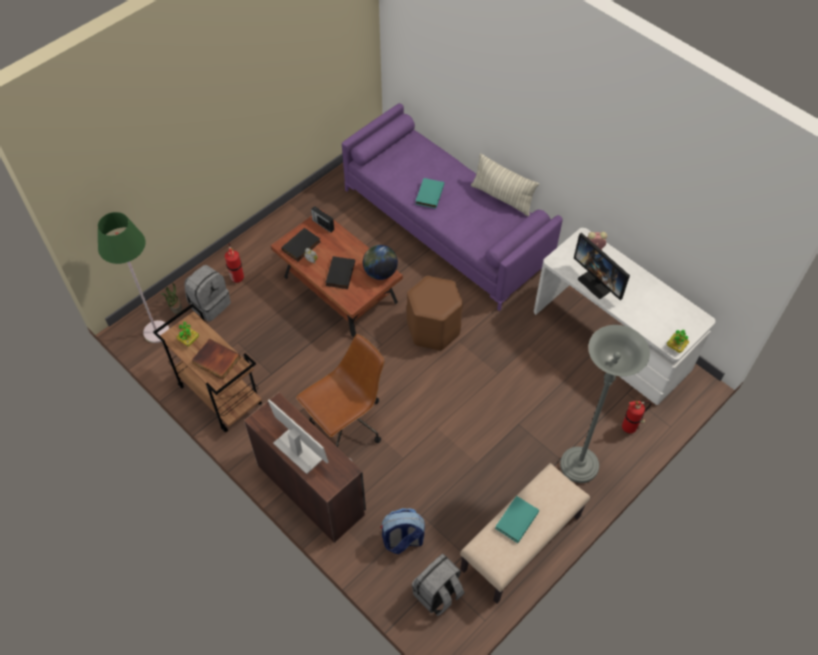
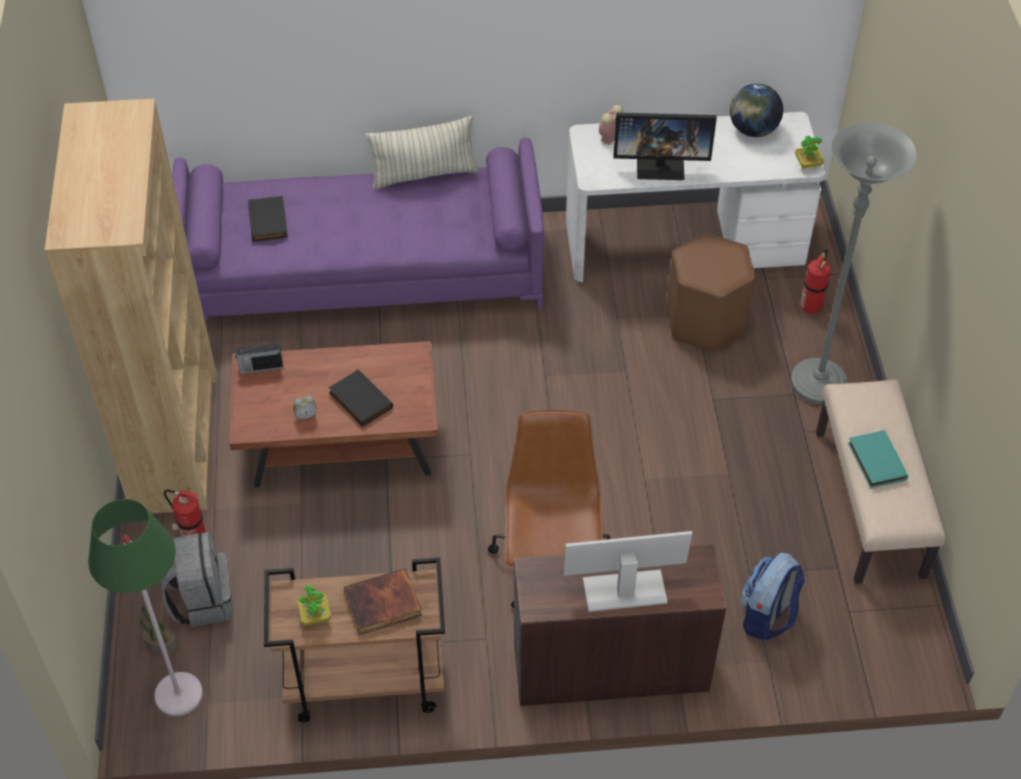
camera: 50 degrees left, 5 degrees down
black book [281,228,321,261] -> black book moved to [248,196,288,242]
globe [363,245,398,280] -> globe moved to [730,84,783,137]
brown stool [407,276,463,351] -> brown stool moved to [667,233,755,353]
grey backpack [412,554,465,616] -> none
turquoise book [415,178,444,209] -> none
none -> brown bookcase [45,99,216,514]

